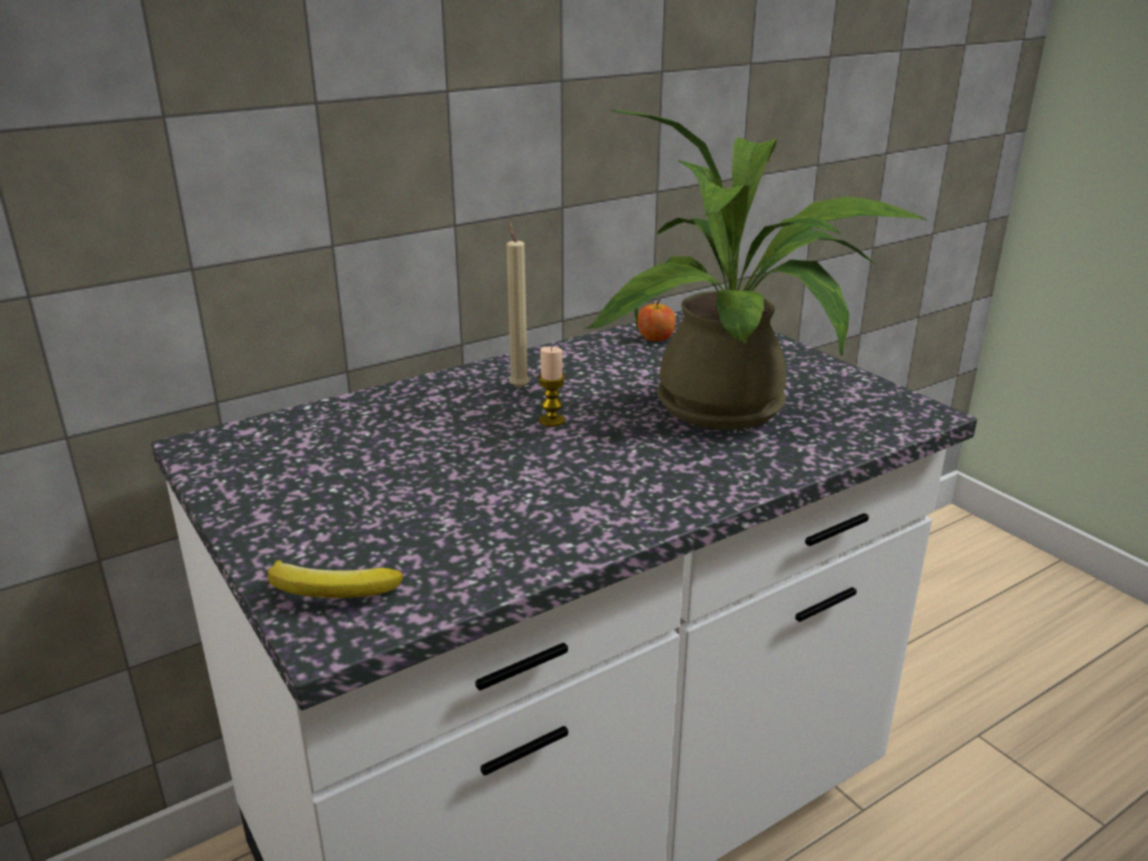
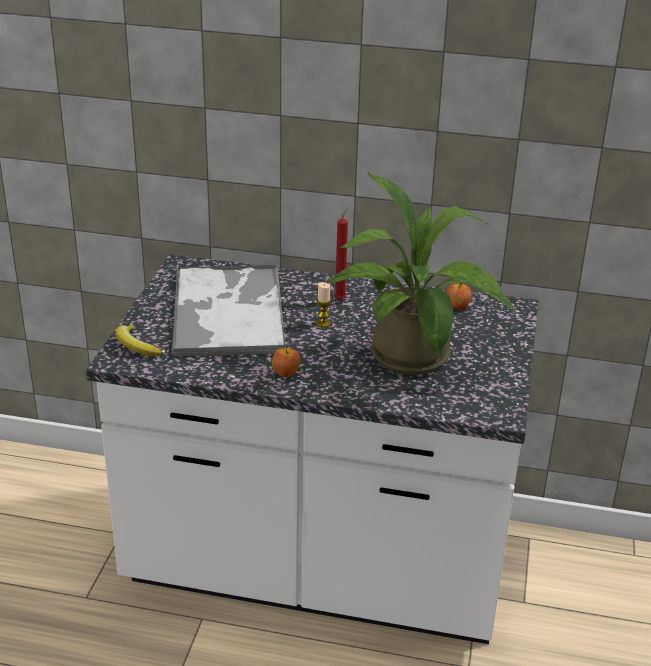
camera: 45 degrees right, 5 degrees up
beige candle [507,221,530,389] -> red candle [334,208,348,300]
none -> tray [172,265,287,358]
none -> apple [272,348,300,377]

